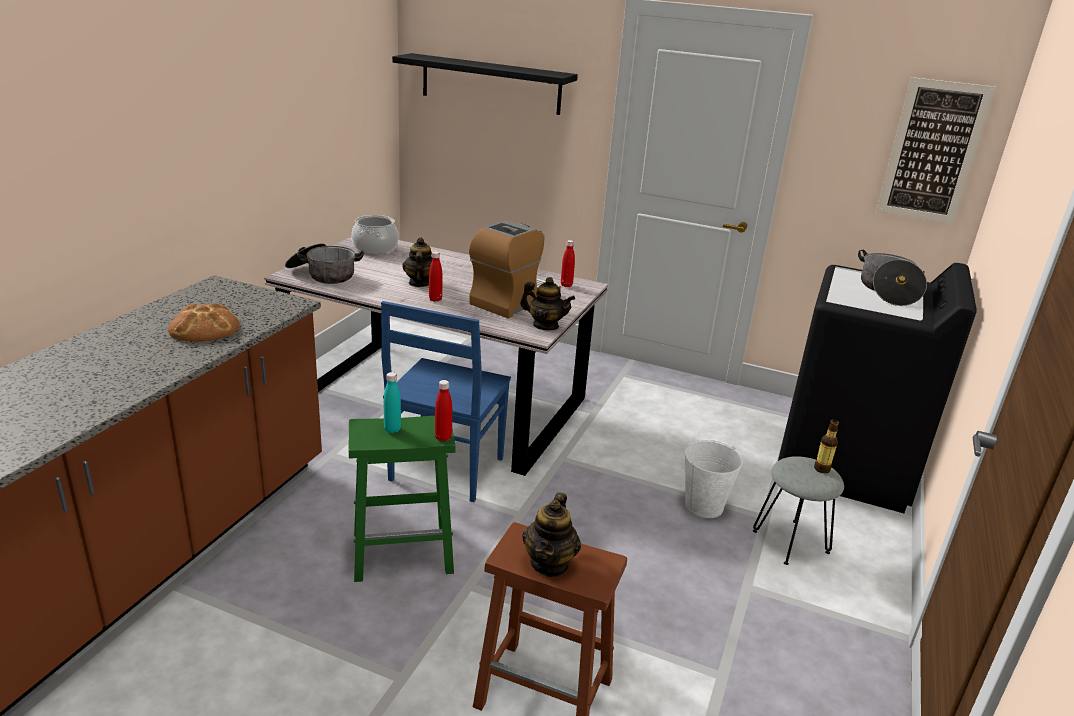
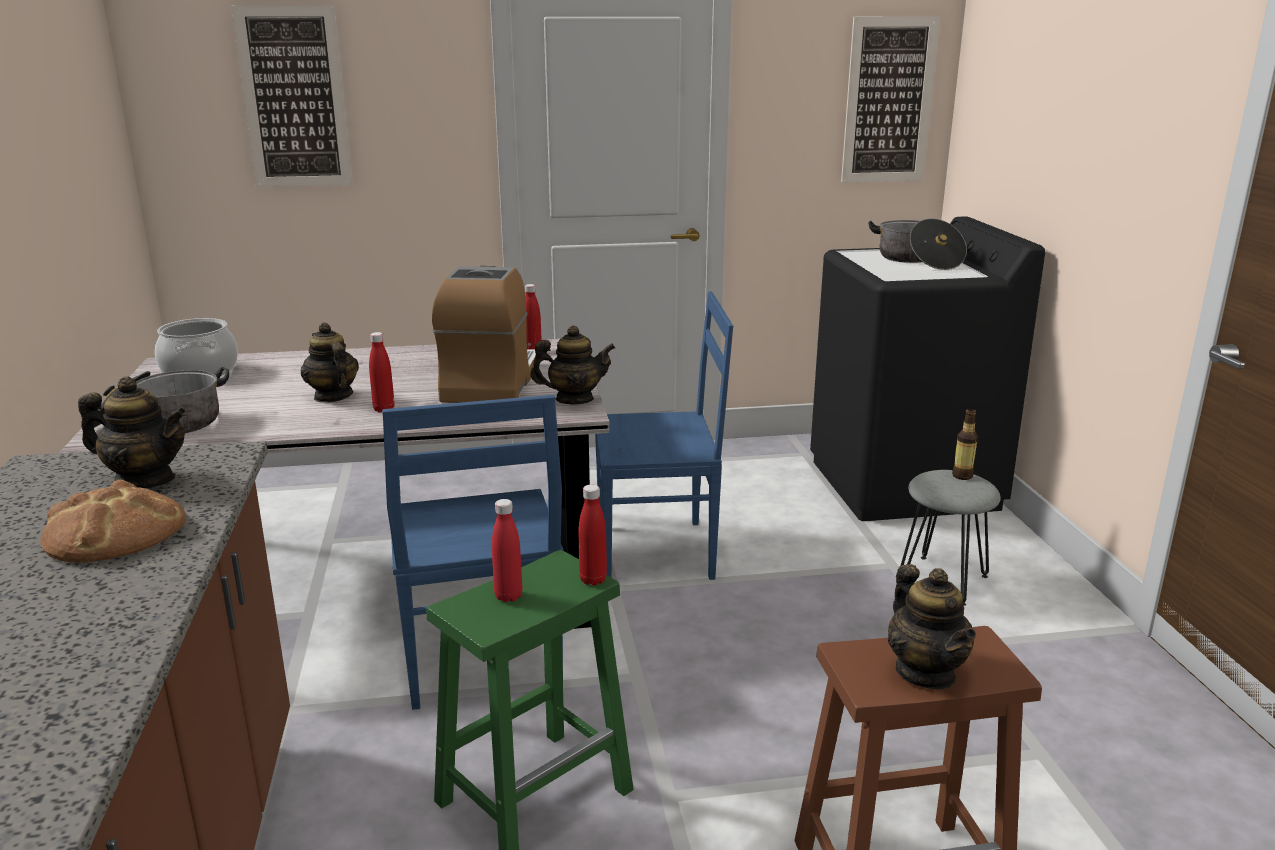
camera: 30 degrees left, 5 degrees down
turquoise bottle [384,372,401,433] -> red bottle [492,499,522,602]
black shelf [392,53,578,115] -> picture [231,5,353,187]
white bucket [684,440,743,518] -> none
none -> teapot [78,377,187,488]
none -> blue chair [595,292,733,580]

